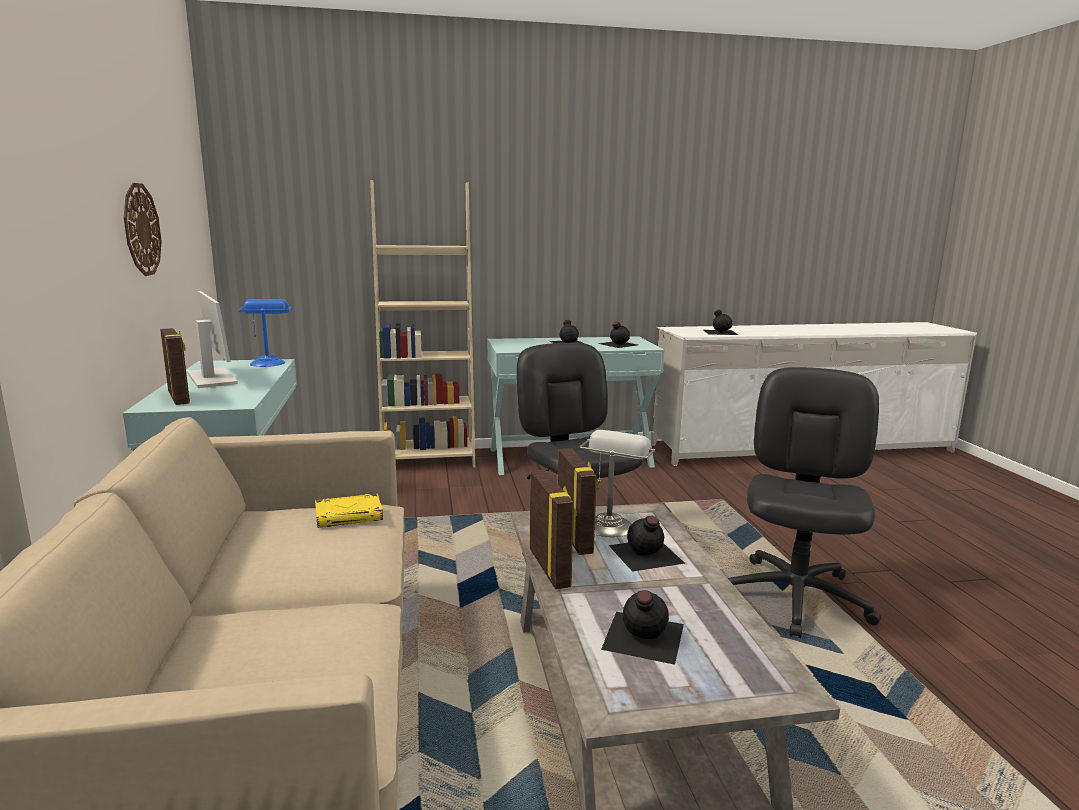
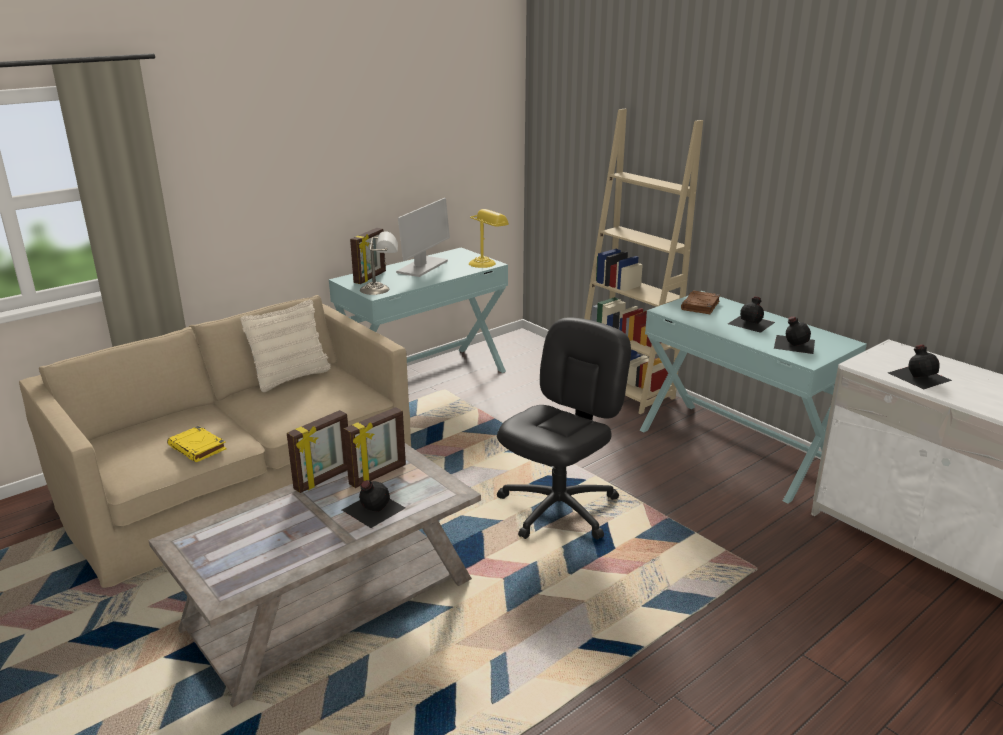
camera: 60 degrees right, 10 degrees up
wall clock [124,183,162,276] -> none
blue table lamp [238,299,292,367] -> yellow table lamp [469,209,509,268]
yellow book [315,494,383,528] -> yellow book moved to [167,426,226,462]
white table lamp [579,430,655,537] -> white table lamp moved to [360,231,398,295]
black bottle [601,590,684,665] -> none
black office chair [728,367,881,638] -> none
none -> beige pillow [240,299,331,392]
none -> brown book [681,291,720,314]

